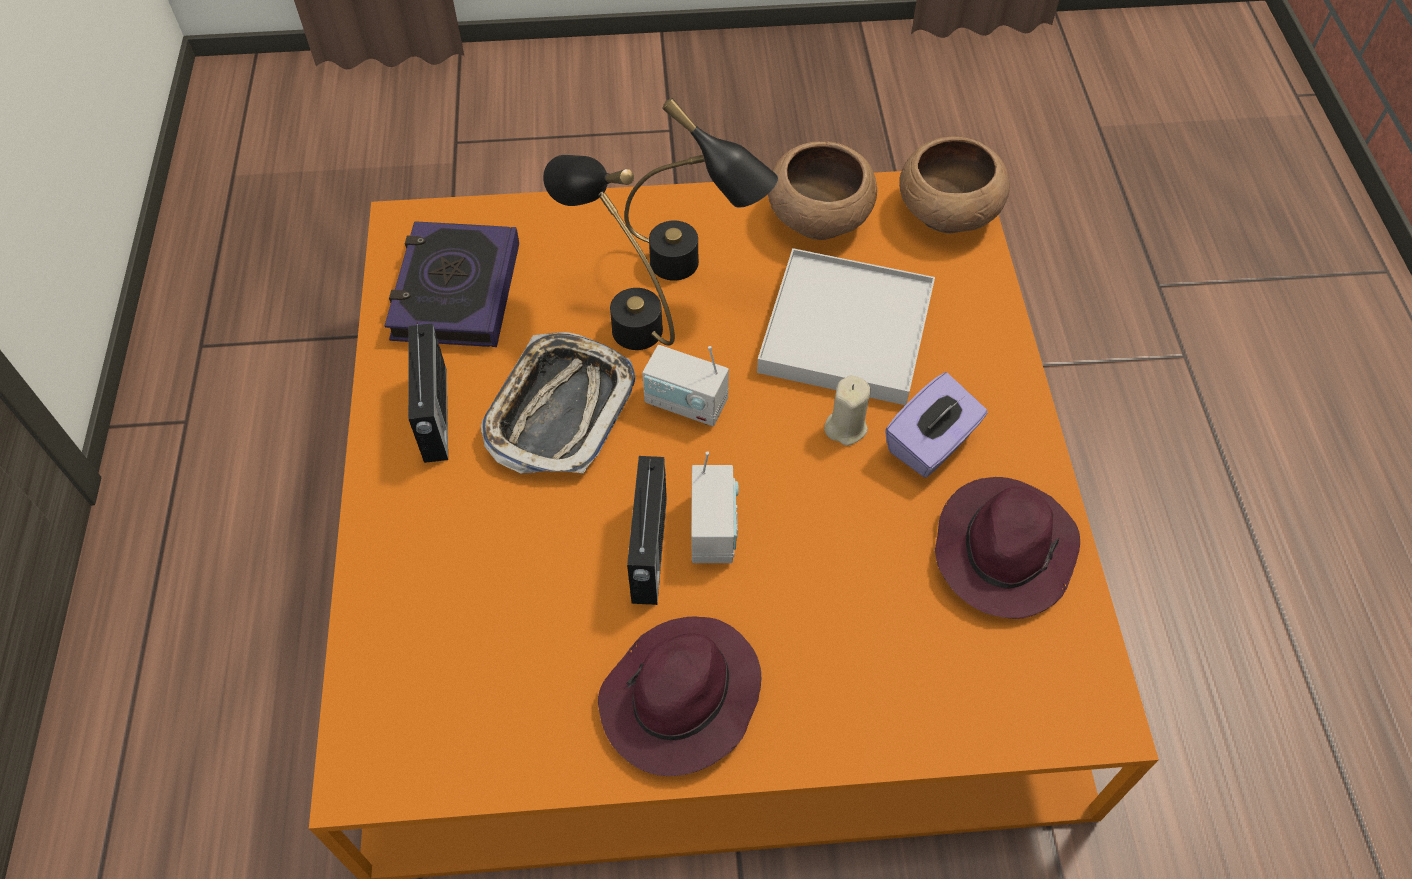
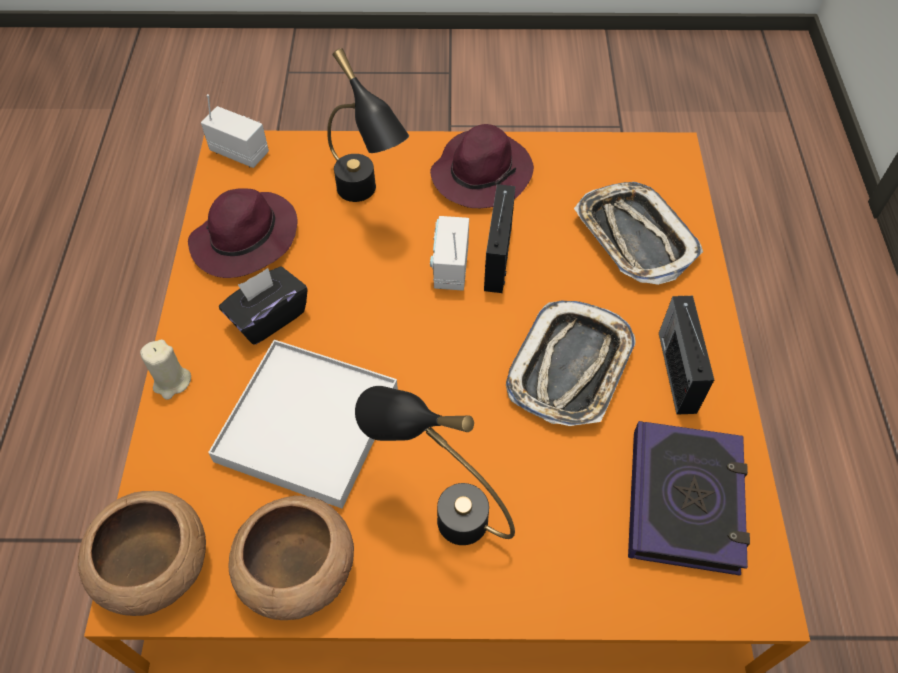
camera: 175 degrees left, 0 degrees up
black table lamp [543,155,675,350] -> black table lamp moved to [327,48,409,202]
radio [642,345,729,426] -> radio moved to [201,94,269,168]
beige candle [824,375,871,446] -> beige candle moved to [140,339,191,400]
purple tissue box [885,373,988,478] -> black tissue box [219,266,308,345]
none -> tray [574,182,703,285]

